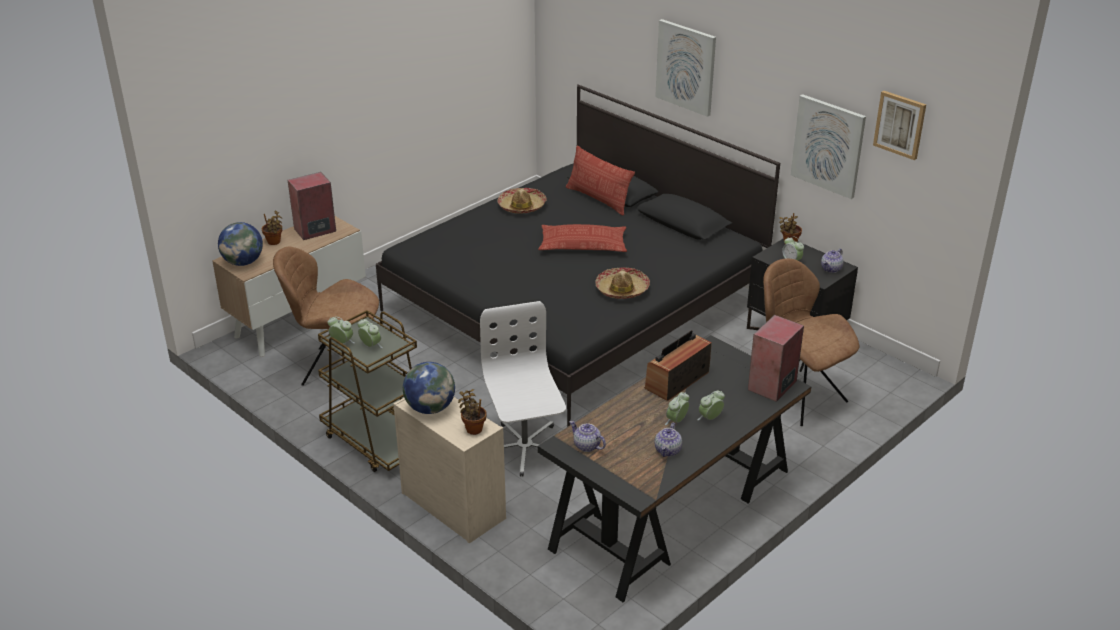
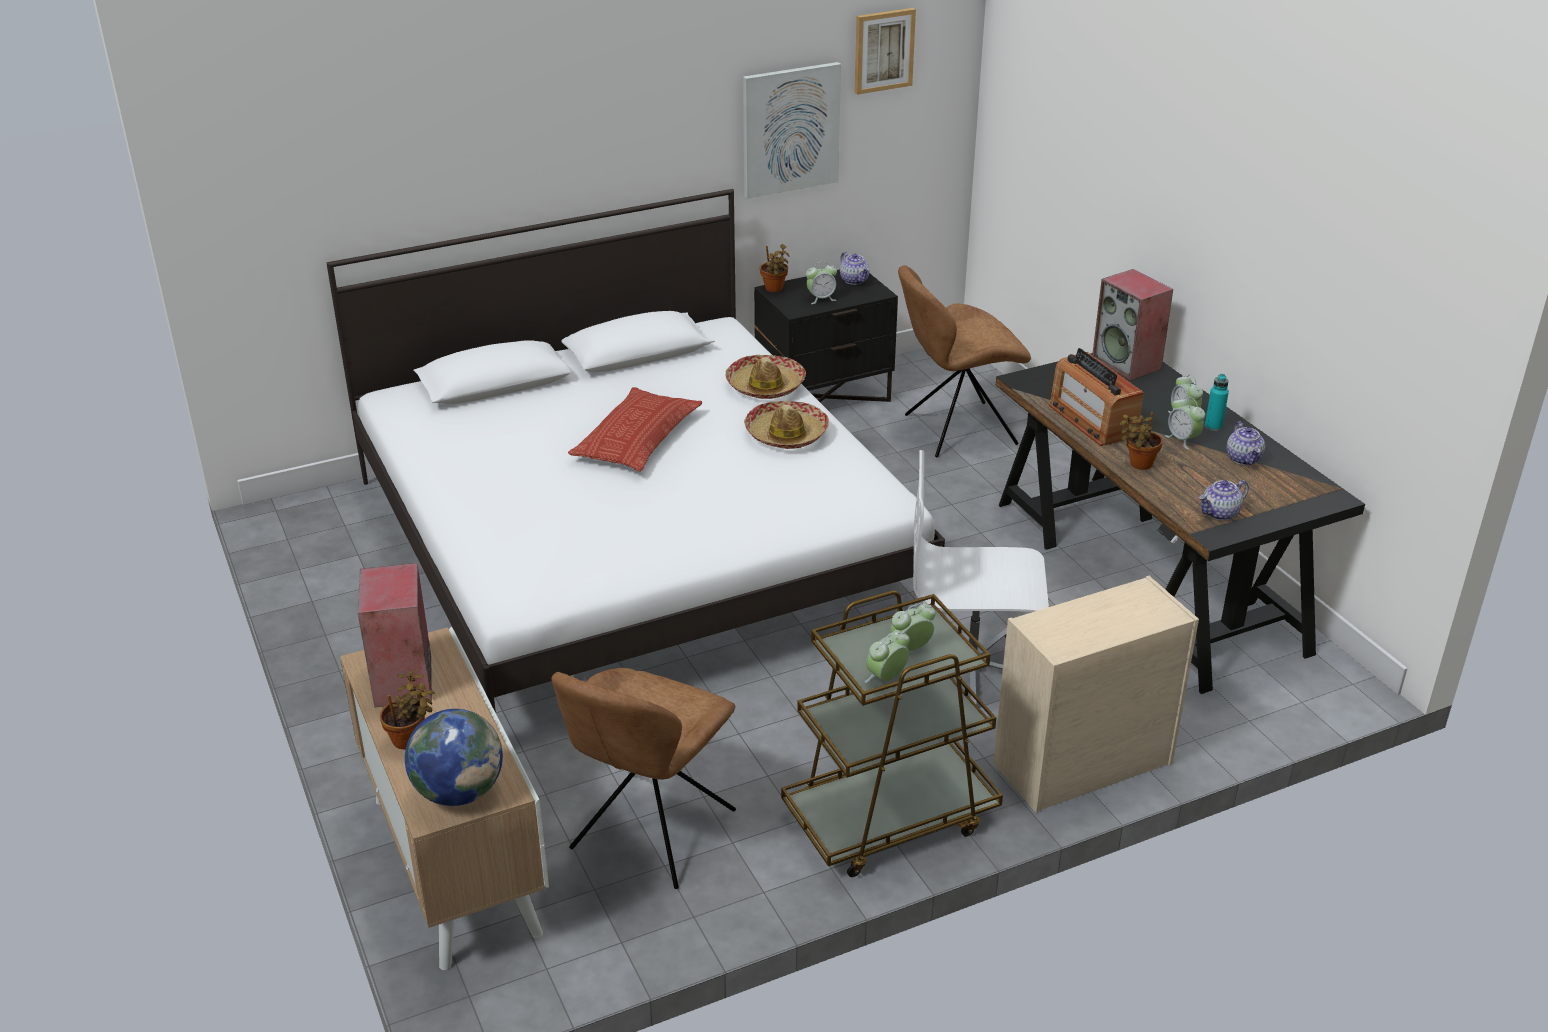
camera: 70 degrees left, 0 degrees up
black bed [376,84,780,426] -> white bed [326,189,945,713]
globe [403,362,455,414] -> none
potted plant [458,389,487,435] -> potted plant moved to [1120,412,1163,470]
hat [497,188,547,214] -> hat moved to [725,355,806,399]
pillow [566,146,635,216] -> none
teapot [654,423,682,457] -> teapot turned 45 degrees clockwise [1226,422,1265,465]
picture [655,19,716,117] -> none
none -> turquoise bottle [1205,374,1229,431]

